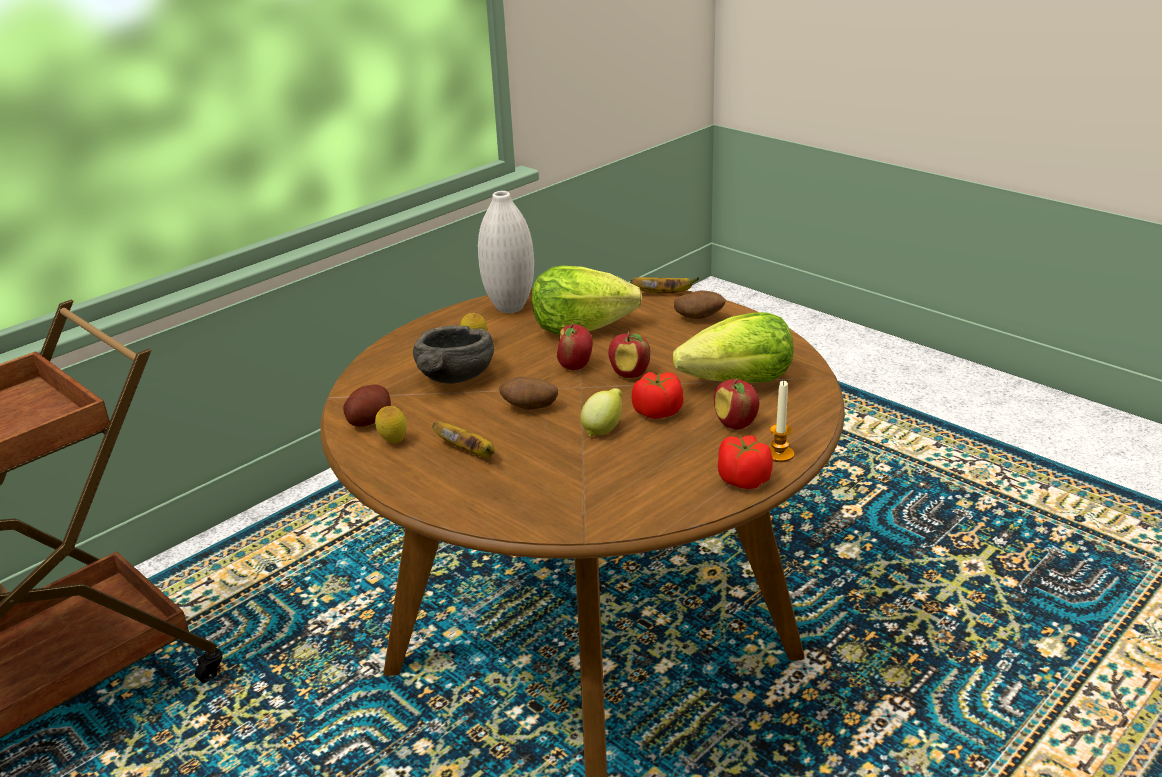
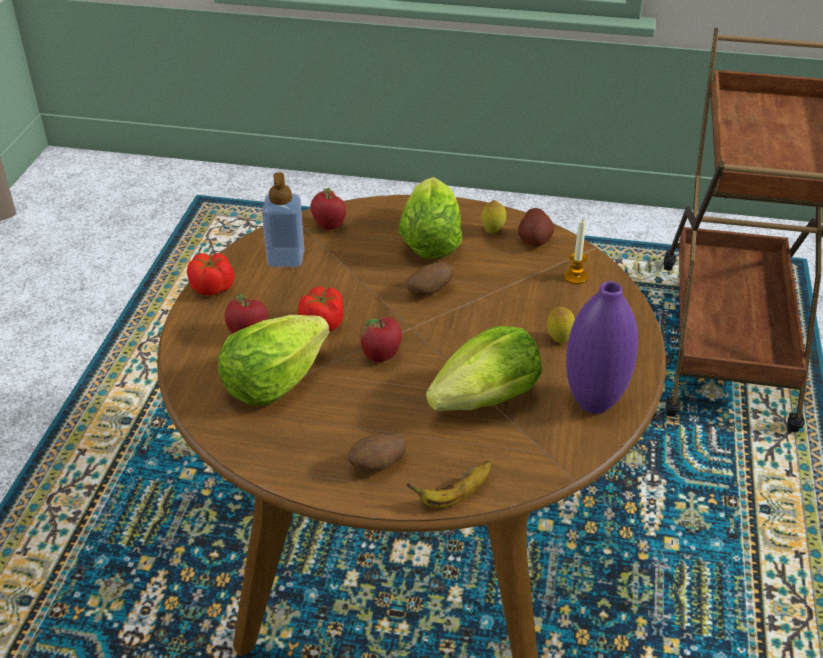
camera: 145 degrees right, 10 degrees up
grey bowl [413,326,494,384] -> none
banana [432,422,495,457] -> lettuce [398,177,462,259]
white vase [478,191,534,313] -> purple vase [566,281,638,414]
apple [557,324,593,370] -> apple moved to [311,188,346,230]
lemon [580,388,622,436] -> none
candle [769,381,794,462] -> candle moved to [564,219,588,284]
none -> soap dispenser [262,172,305,267]

